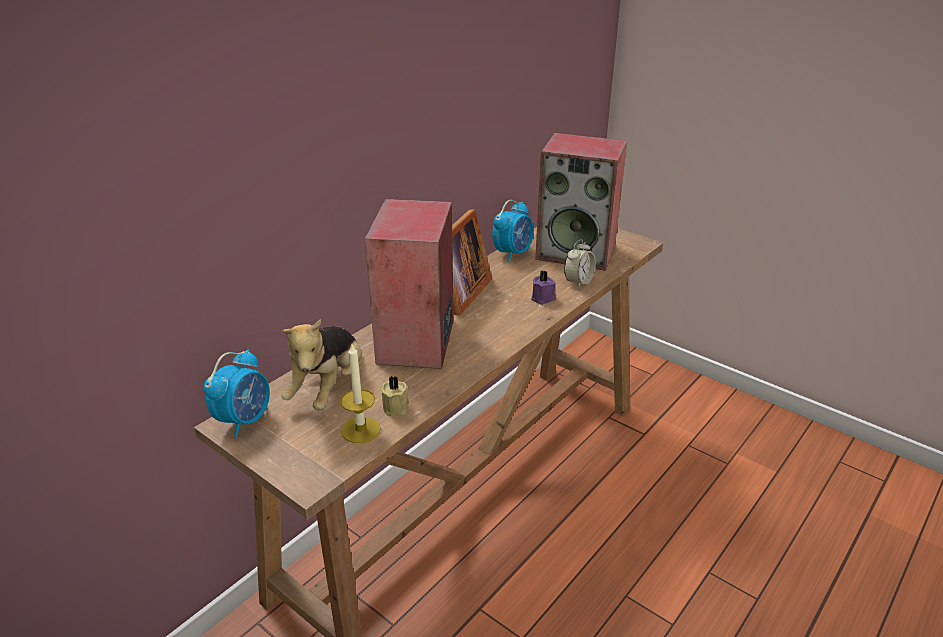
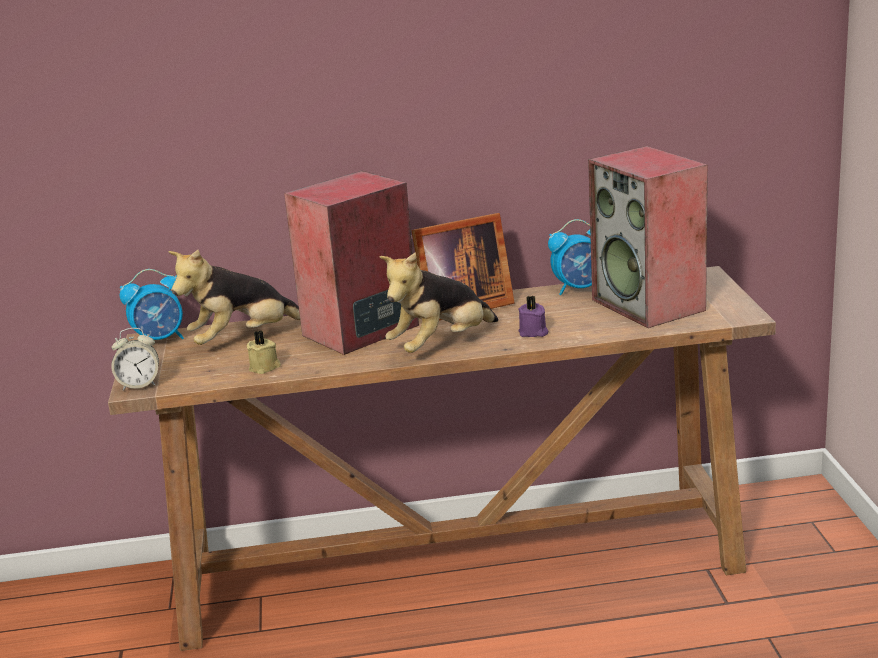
camera: 45 degrees right, 10 degrees down
candle [340,344,381,443] -> none
alarm clock [564,239,596,288] -> alarm clock moved to [111,328,159,390]
none -> plush toy [379,252,498,353]

